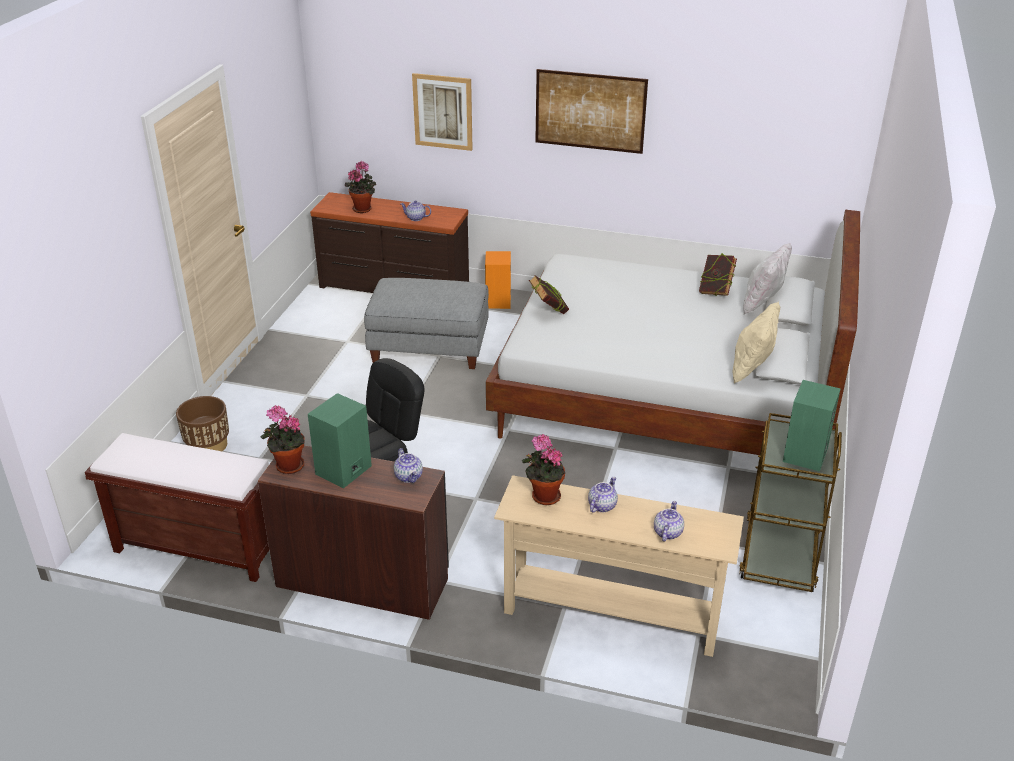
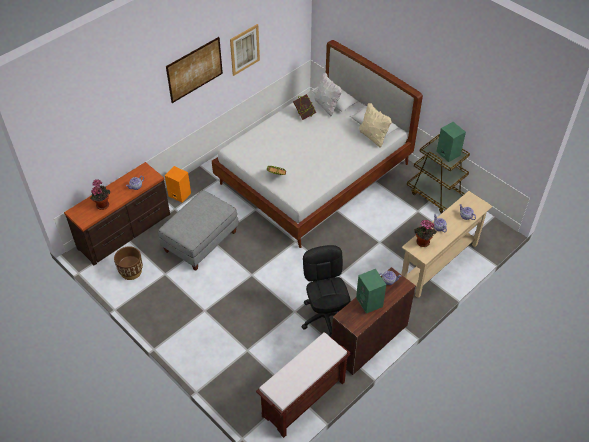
camera: 60 degrees left, 15 degrees up
brown planter [176,396,229,451] -> brown planter moved to [114,246,143,280]
potted plant [261,406,305,474] -> none
picture [412,73,473,151] -> picture moved to [230,24,260,76]

